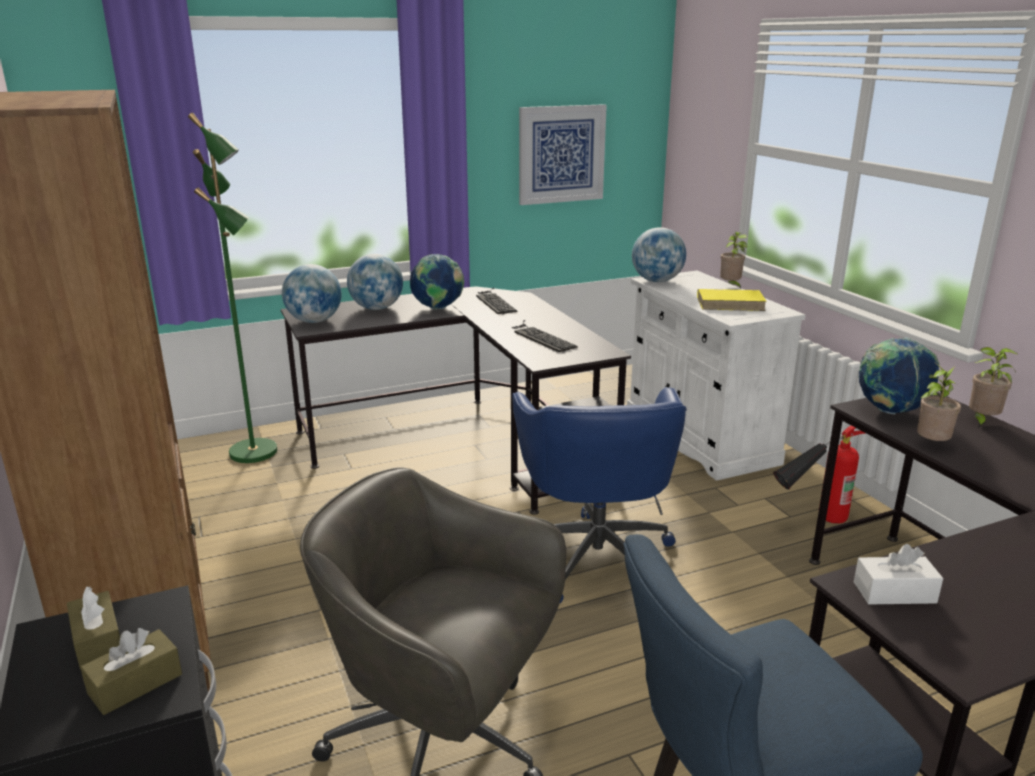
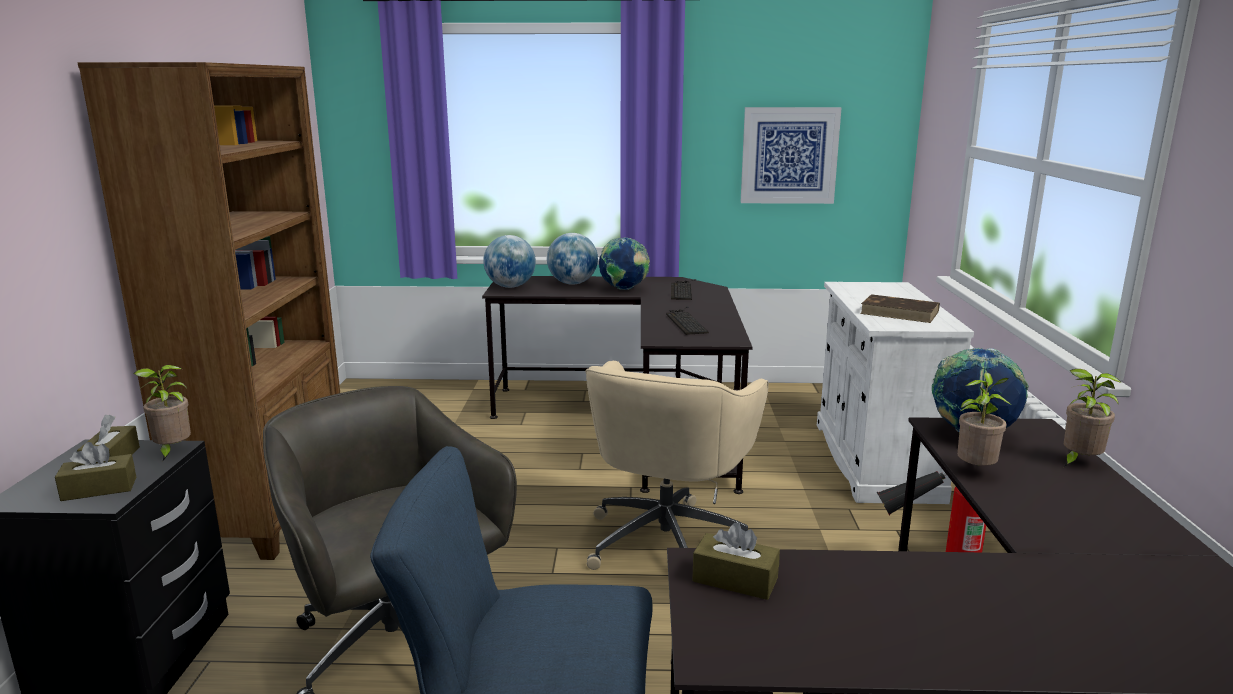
camera: 25 degrees right, 5 degrees down
green floor lamp [188,113,277,463] -> none
blue office chair [512,387,687,603] -> beige office chair [585,361,769,570]
globe [632,227,686,282] -> none
yellow book [697,289,767,311] -> brown book [860,294,940,323]
potted plant [720,232,747,289] -> potted plant moved to [134,365,191,461]
white tissue box [854,544,943,604] -> brown tissue box [692,522,780,600]

